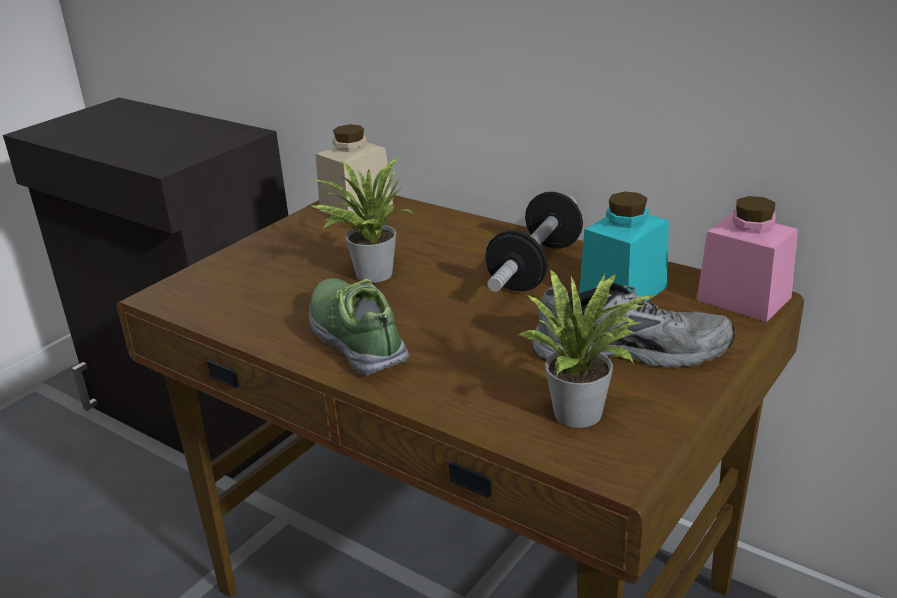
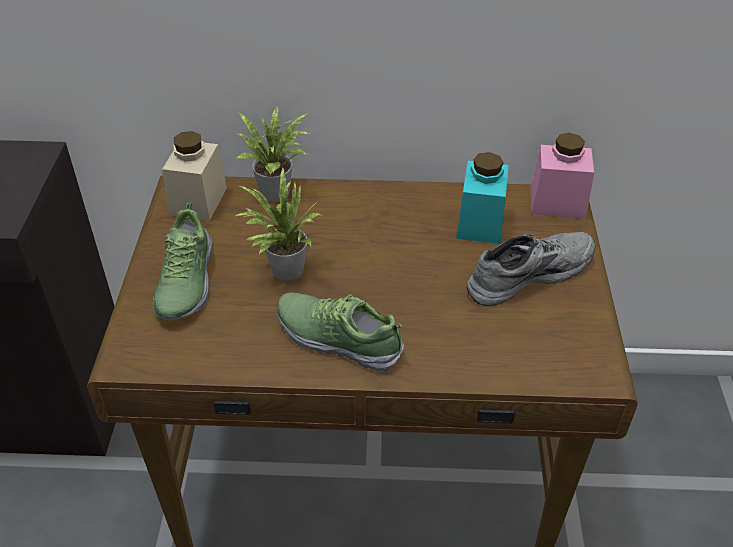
camera: 35 degrees left, 15 degrees up
dumbbell [485,192,583,292] -> none
potted plant [519,269,656,428] -> potted plant moved to [236,106,311,202]
none -> shoe [153,202,213,320]

